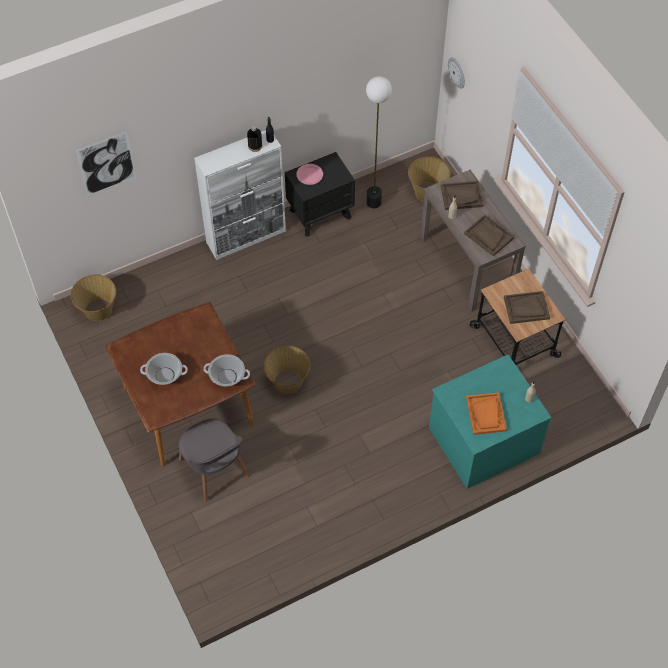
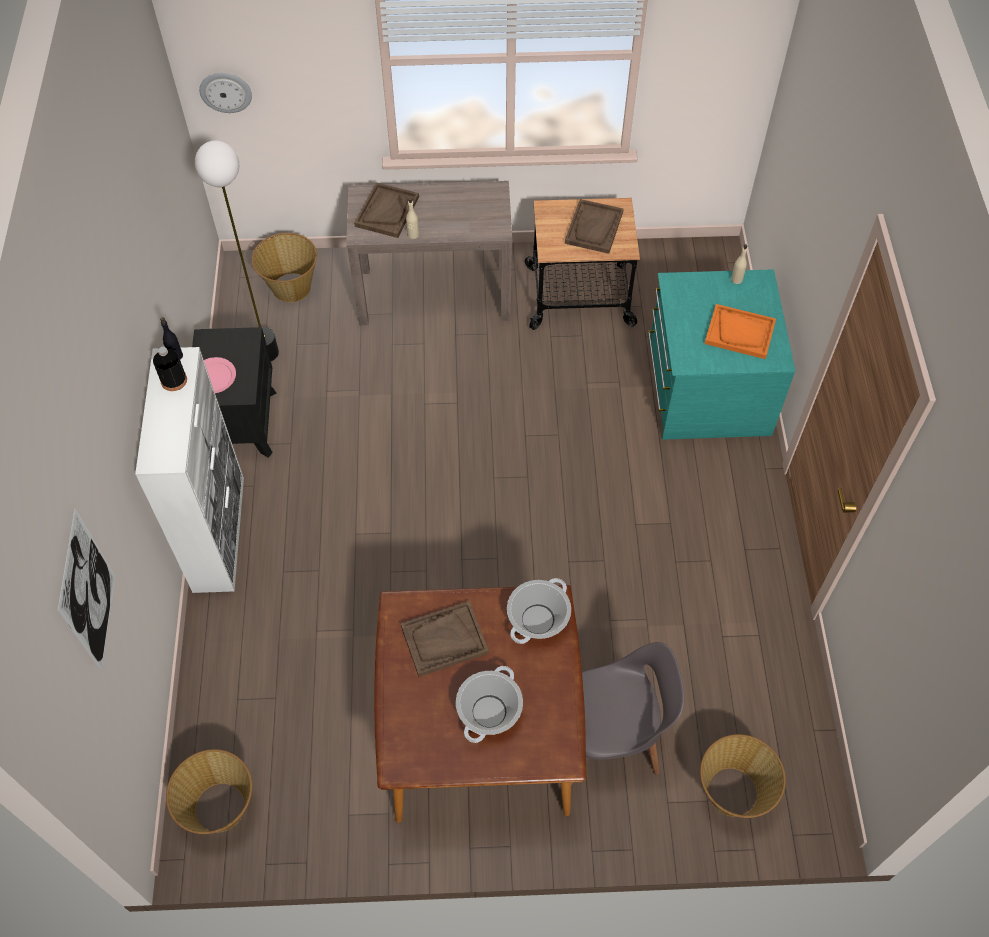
camera: 65 degrees left, 0 degrees up
basket [263,346,310,394] -> basket moved to [700,734,786,818]
brown tray [464,214,514,256] -> brown tray moved to [400,601,489,677]

